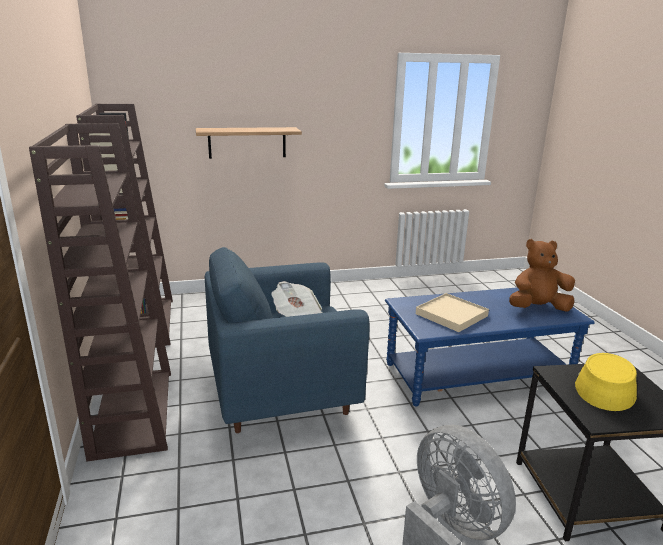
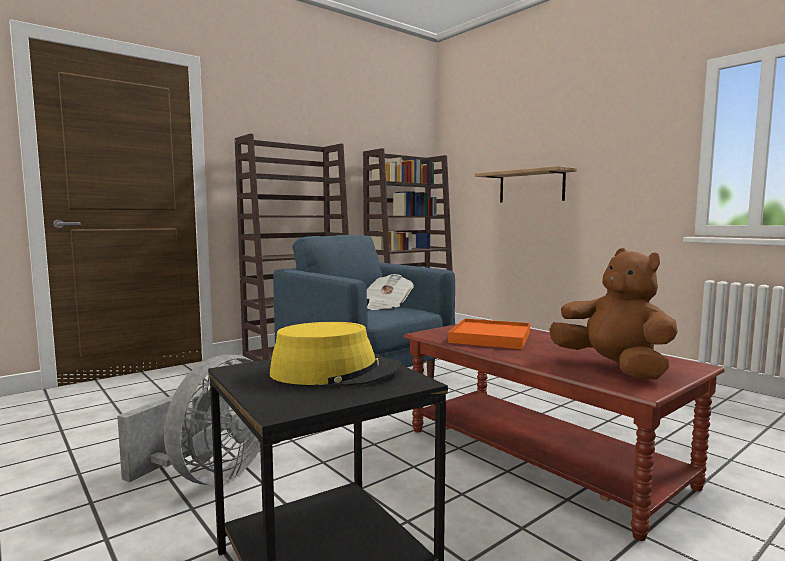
camera: 65 degrees right, 15 degrees down
blue coffee table [385,287,595,406] -> brown coffee table [403,319,725,541]
beige tray [416,293,489,332] -> orange tray [448,318,530,349]

